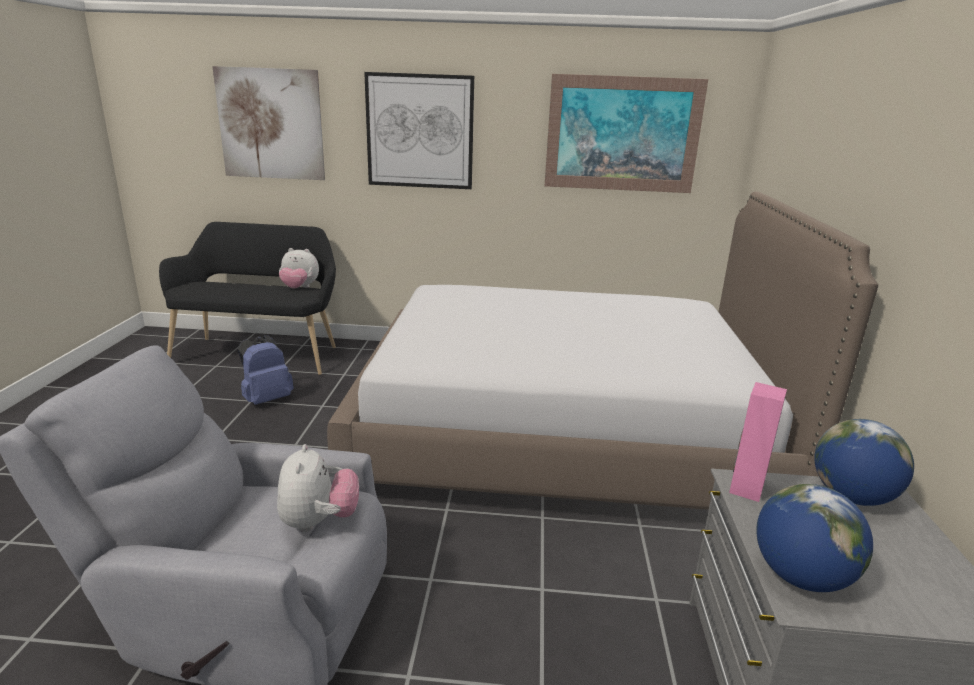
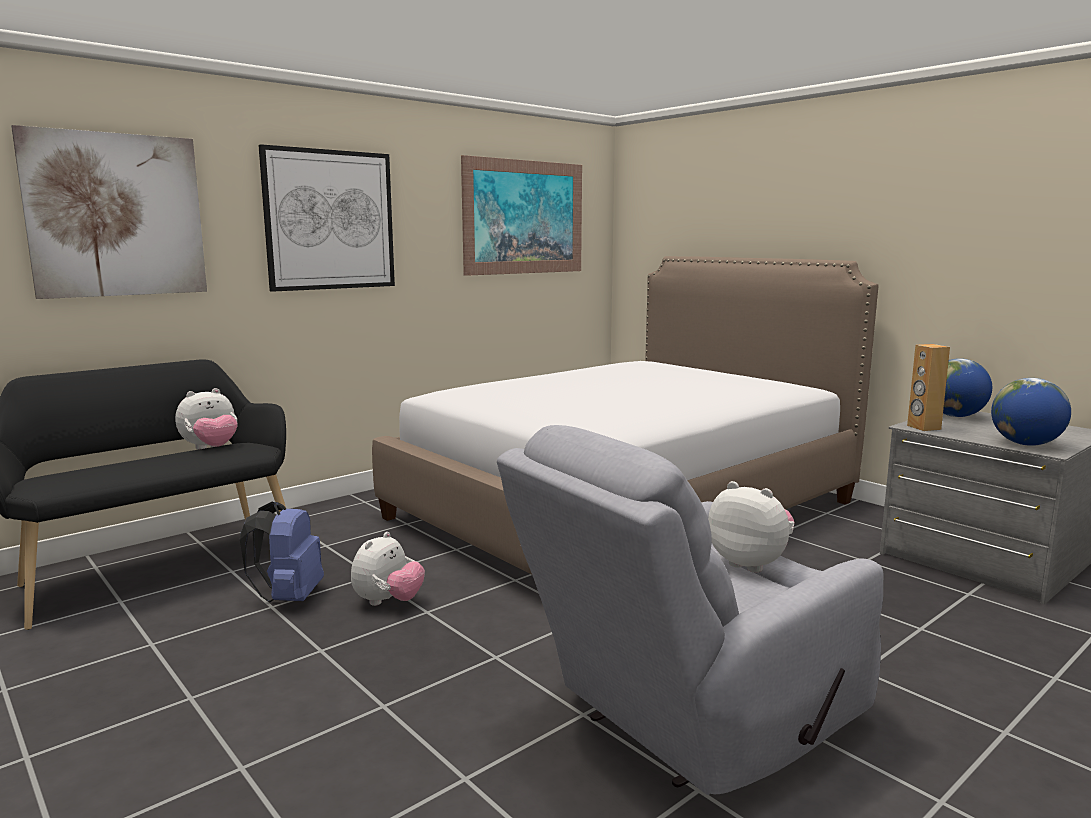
camera: 45 degrees left, 10 degrees down
pink speaker [729,382,787,502] -> brown speaker [907,344,950,431]
none -> plush toy [351,532,425,606]

